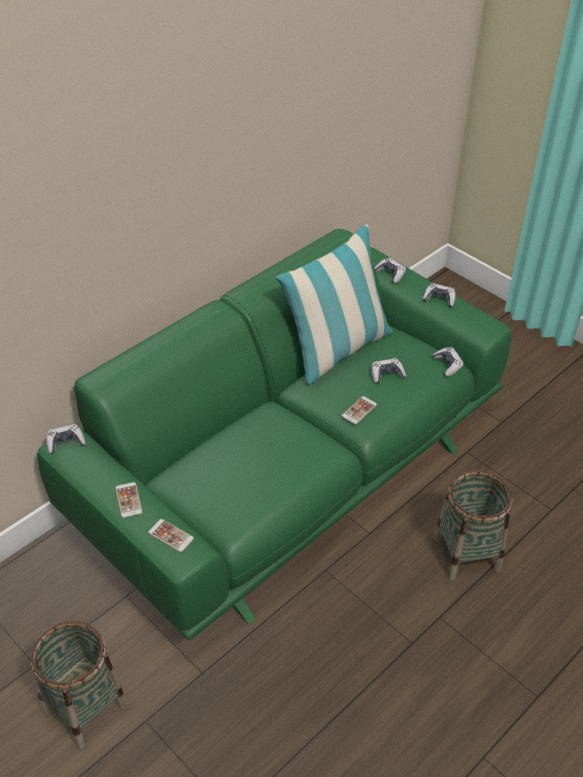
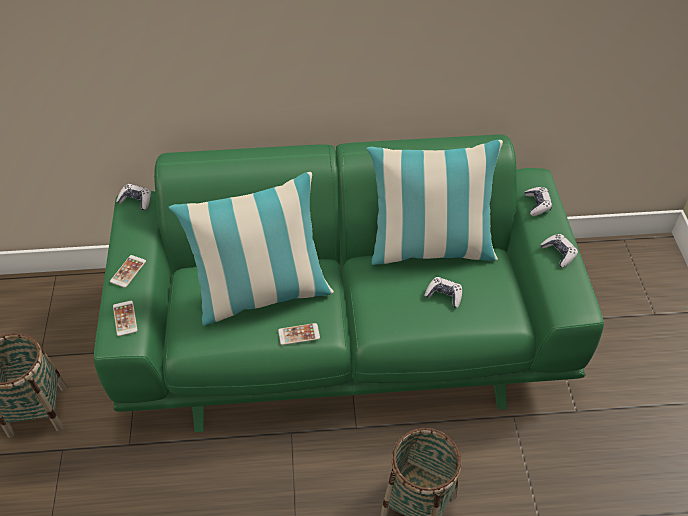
camera: 40 degrees right, 5 degrees up
phone [342,396,377,424] -> phone moved to [278,323,320,345]
game controller [432,347,464,376] -> none
none -> pillow [169,172,334,326]

